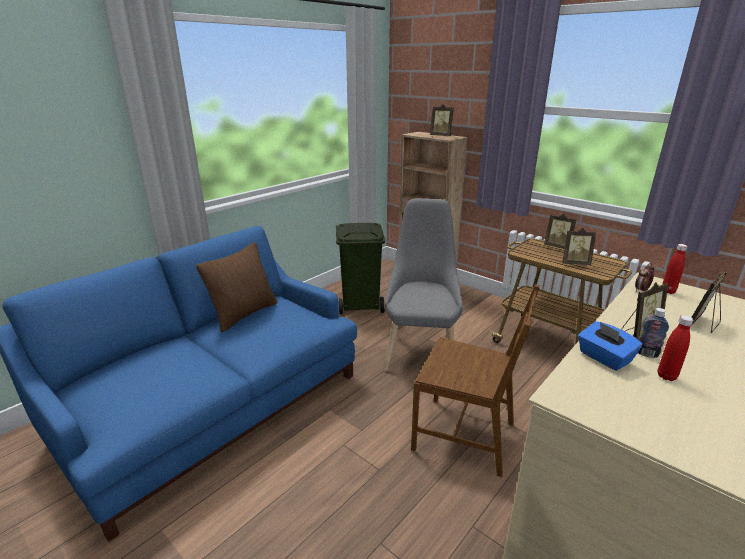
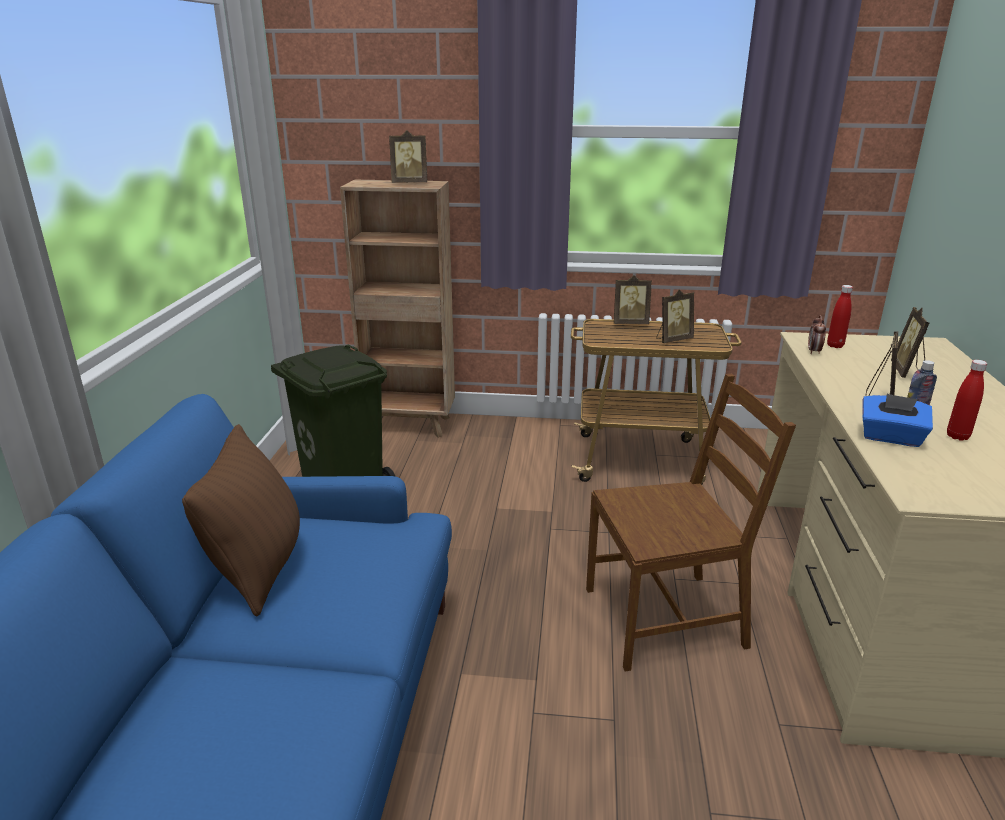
camera: 35 degrees left, 0 degrees up
grey chair [384,198,463,371] -> none

